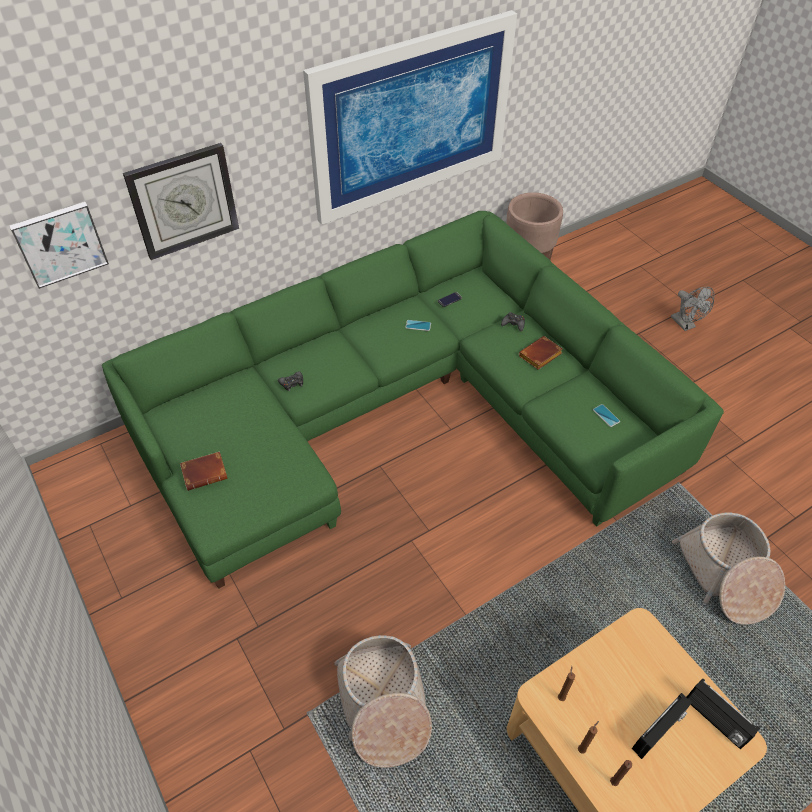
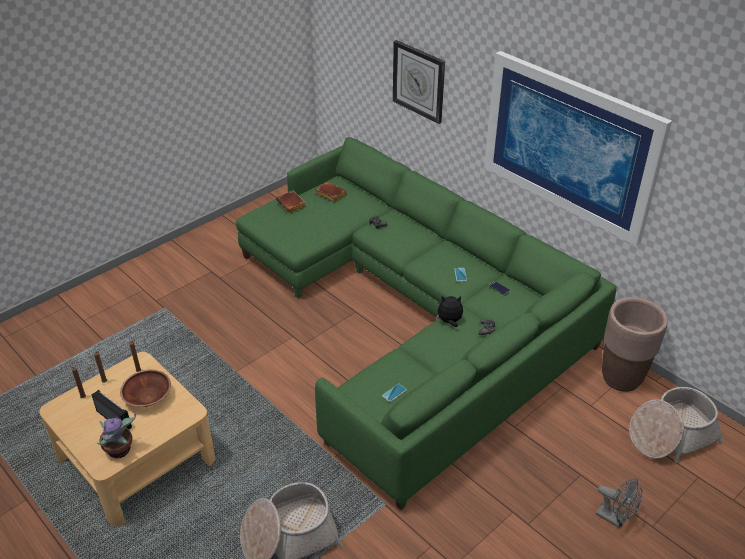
camera: 80 degrees right, 10 degrees down
picture [10,202,109,289] -> none
basket [335,635,432,768] -> basket moved to [629,387,723,463]
brown book [519,336,563,370] -> brown book moved to [315,182,347,202]
grey fan [671,287,714,331] -> grey fan turned 105 degrees counterclockwise [596,478,642,529]
radio [687,678,760,749] -> potted plant [97,413,136,458]
none -> brown bowl [120,370,171,407]
none -> plush toy [436,296,463,327]

